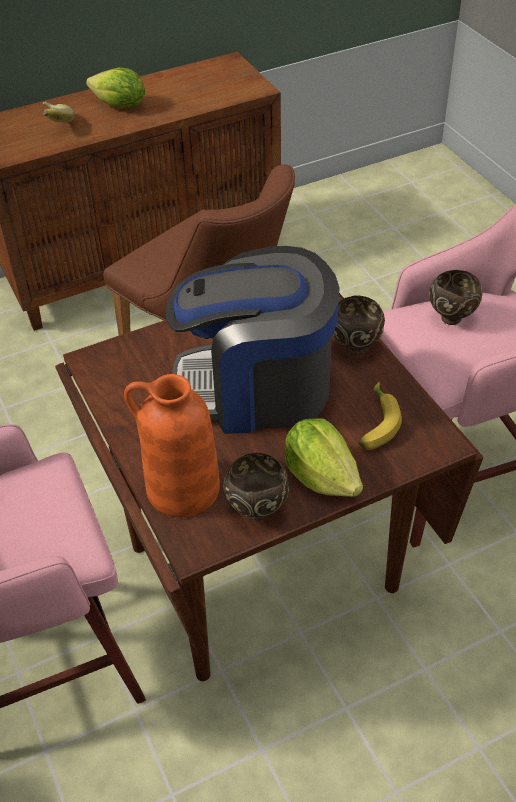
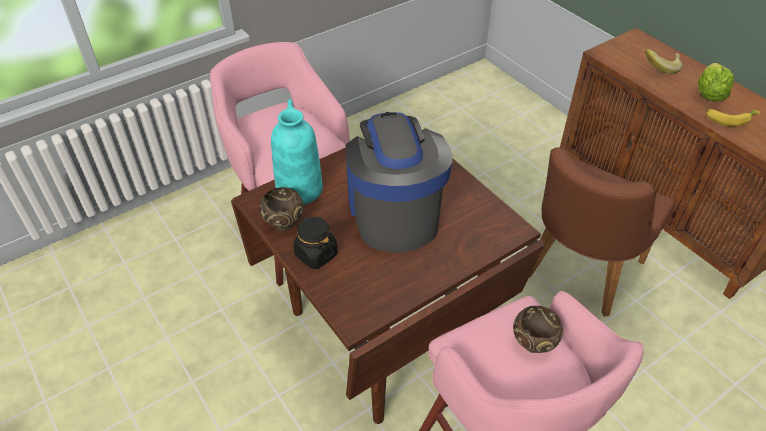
camera: 80 degrees right, 0 degrees up
orange vase [124,374,220,517] -> turquoise vase [271,99,323,204]
lettuce [284,419,363,497] -> black jar [294,217,338,269]
brown bowl [332,295,385,355] -> none
banana [358,382,402,450] -> banana moved to [706,109,760,127]

